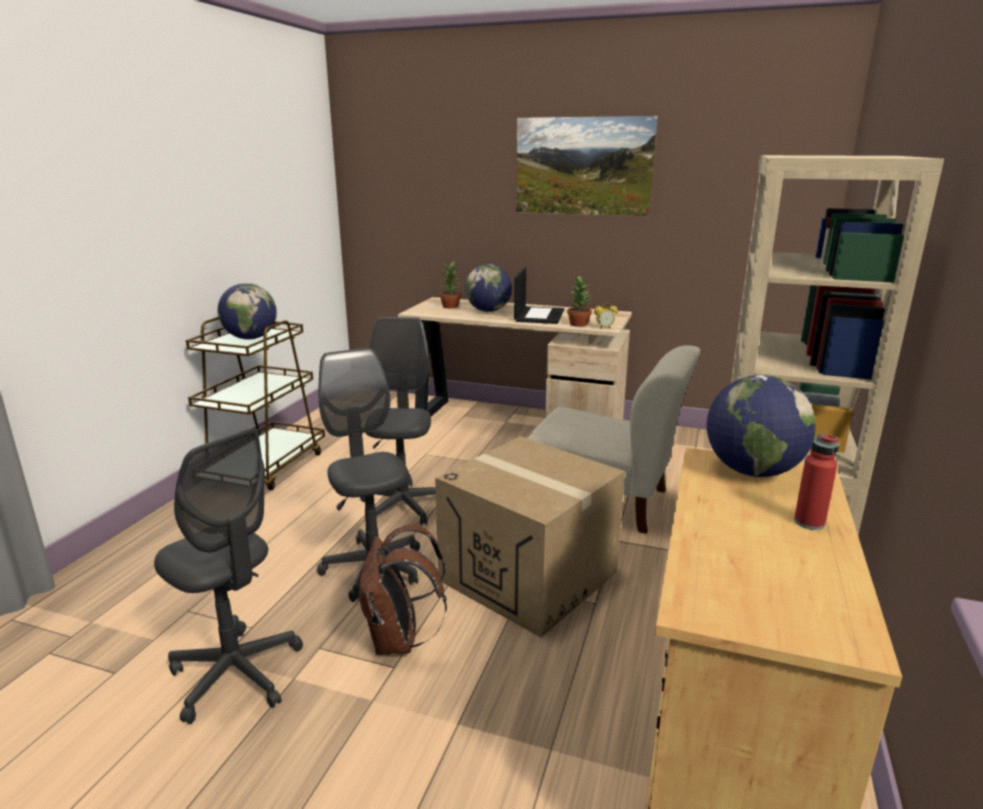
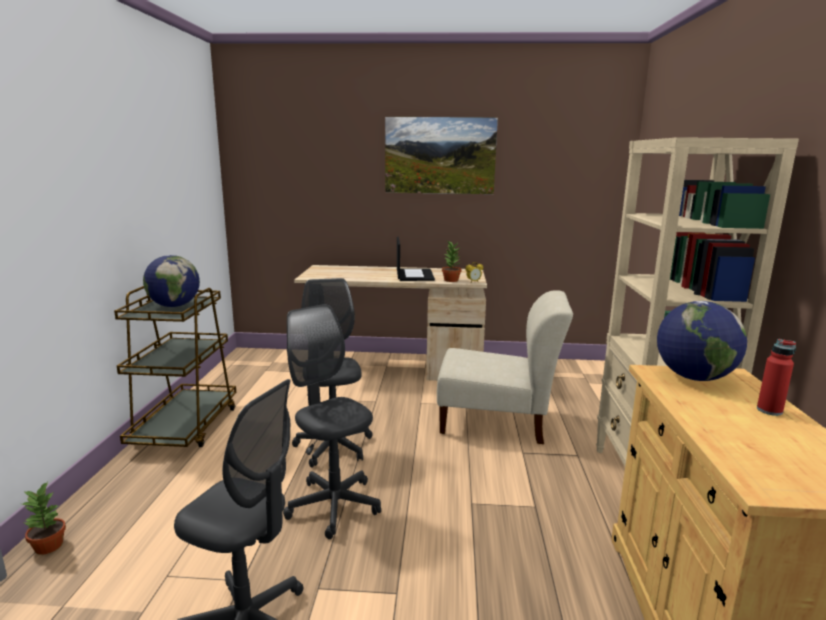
camera: 15 degrees left, 5 degrees down
brown backpack [358,525,447,655] -> none
cardboard box [435,436,625,638] -> none
potted plant [439,261,461,308] -> potted plant moved to [22,482,66,555]
globe [465,264,512,312] -> none

